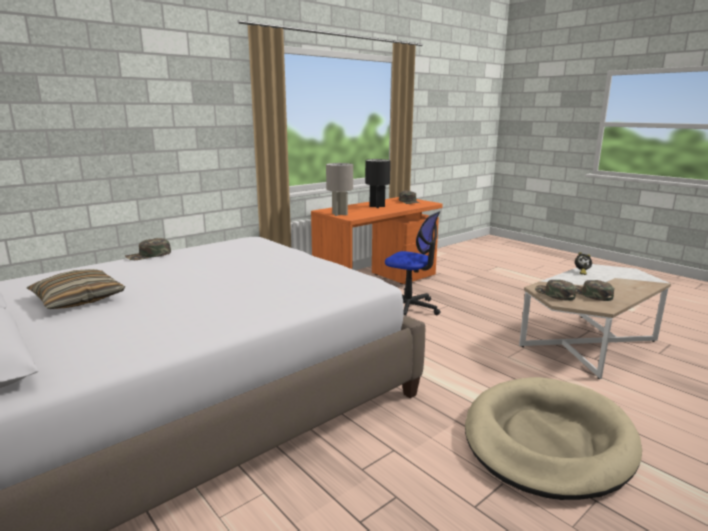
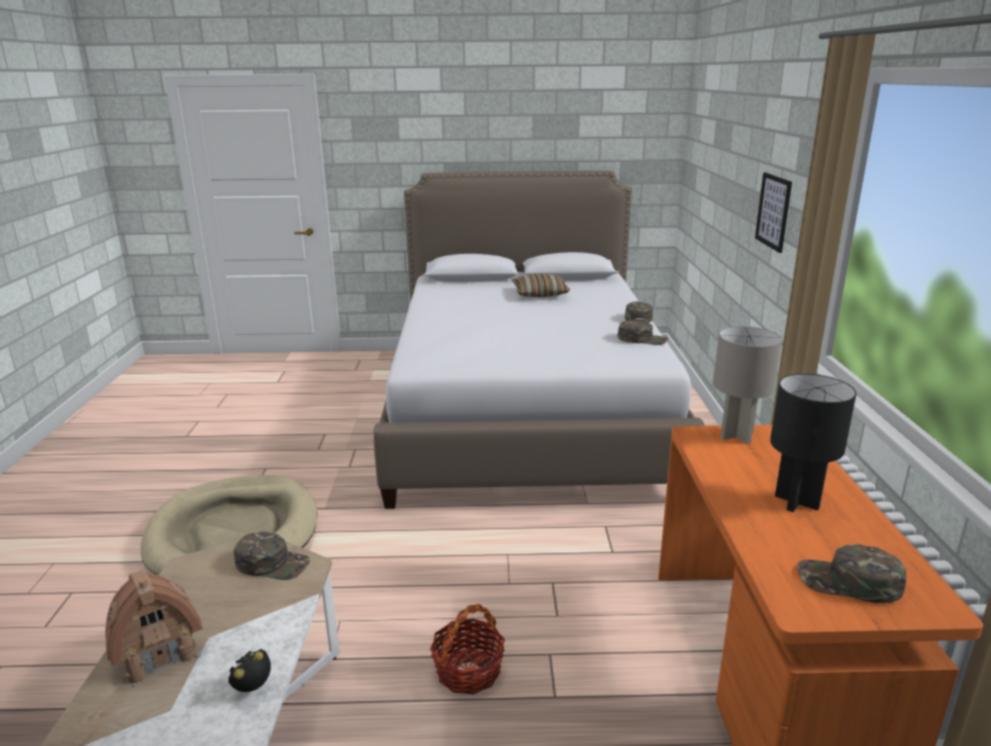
camera: 130 degrees right, 5 degrees up
office chair [385,211,440,316] -> none
green cap [575,280,614,301] -> green cap moved to [618,320,668,345]
none -> toy house [106,570,203,687]
none -> basket [430,604,505,695]
none -> picture [755,173,792,253]

